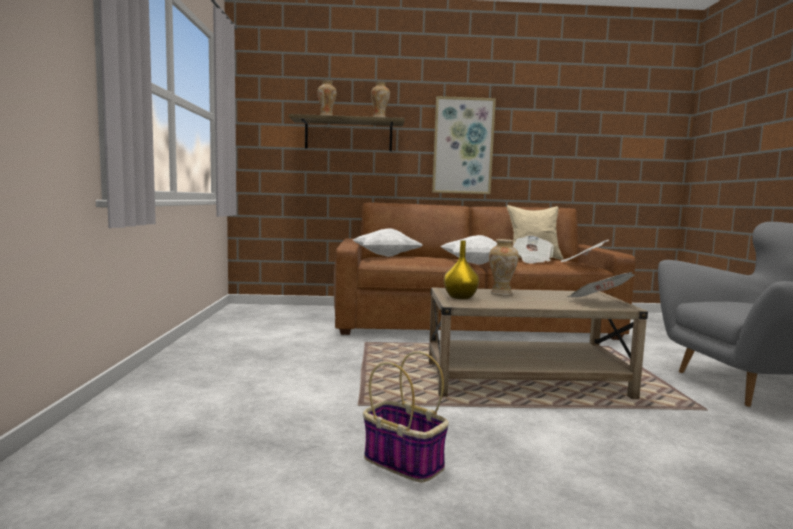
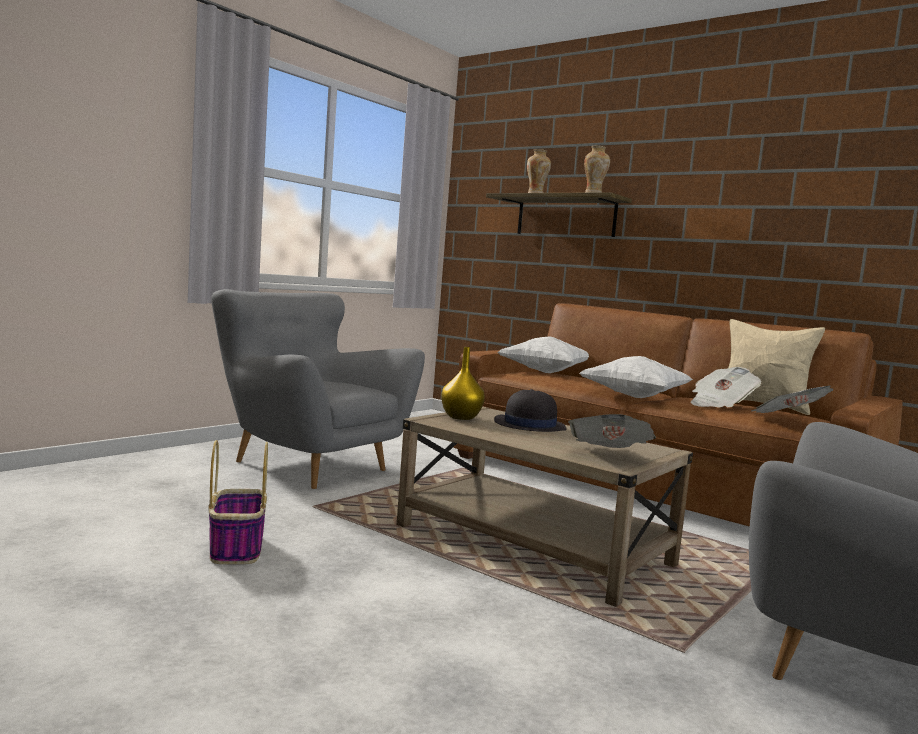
camera: 40 degrees right, 0 degrees up
picture [432,96,496,194] -> none
vase [489,239,519,296] -> black hat [494,389,567,432]
none -> grey armchair [211,289,425,489]

